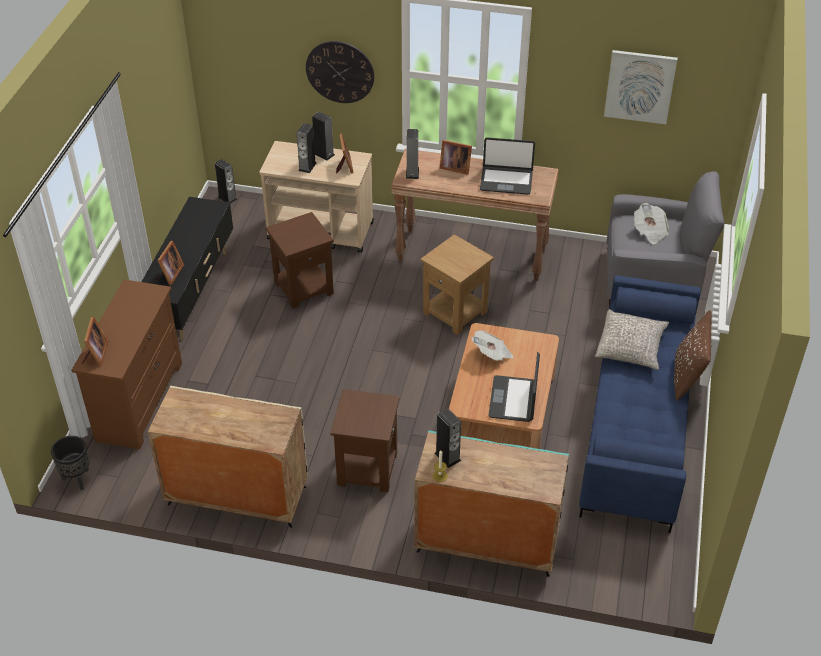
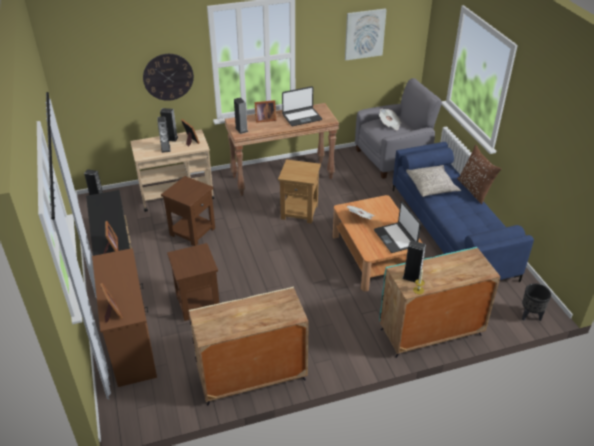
camera: 30 degrees left, 5 degrees down
black planter [51,436,90,490] -> black planter moved to [522,283,551,321]
brown side table [331,389,399,492] -> brown side table moved to [167,243,220,321]

